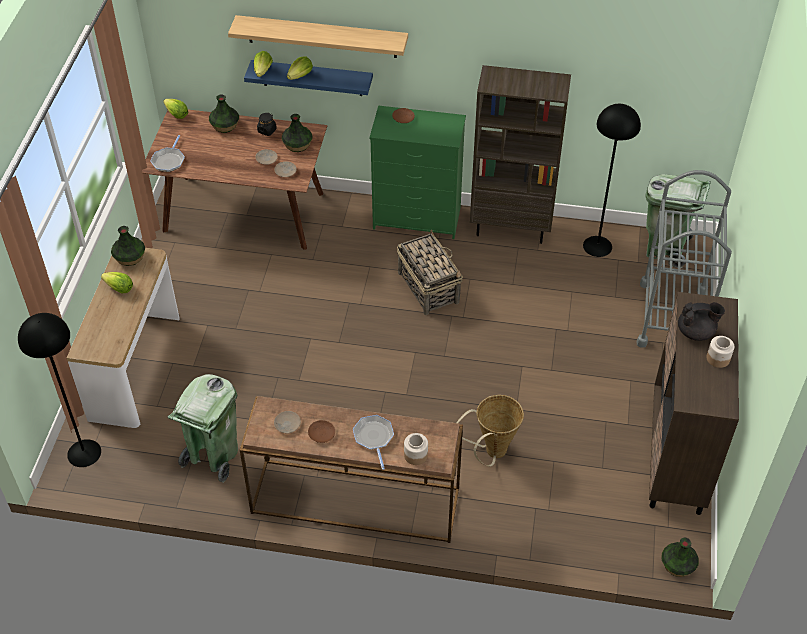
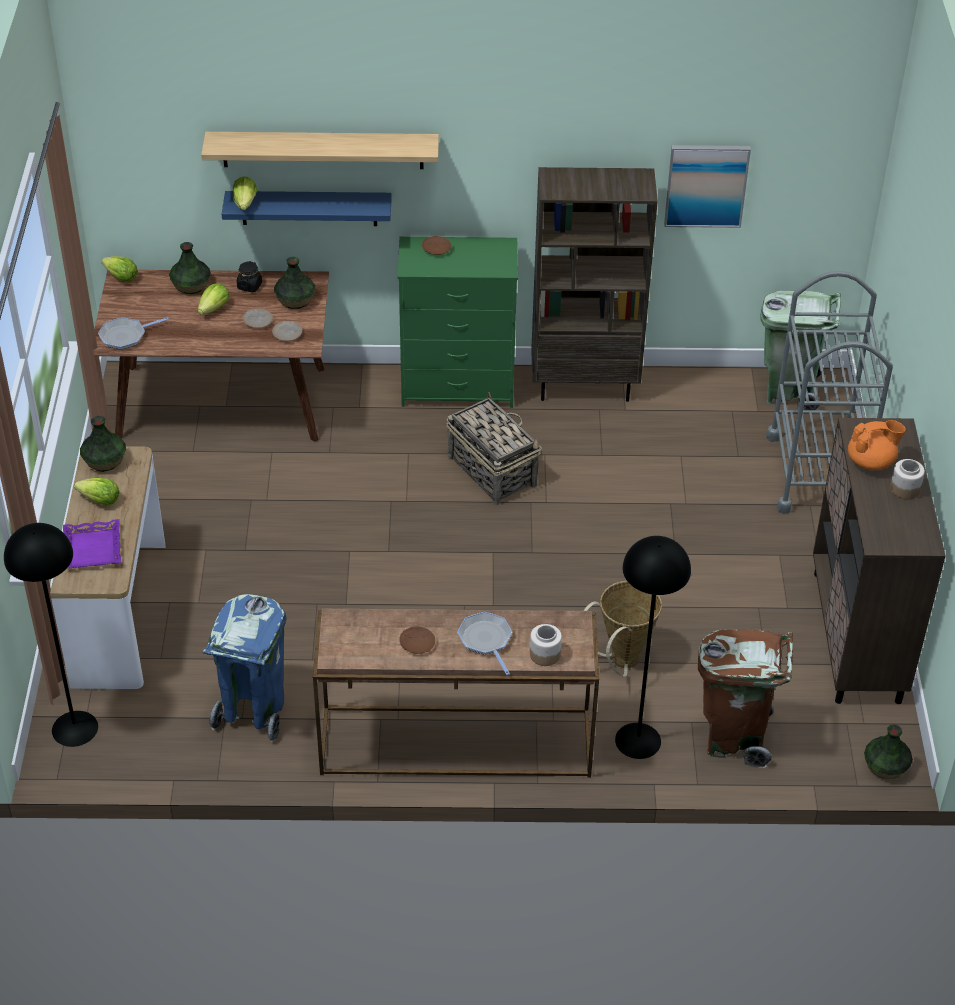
camera: 10 degrees left, 5 degrees down
frying pan [150,135,185,172] -> frying pan turned 60 degrees clockwise [98,317,169,350]
green trash can [168,374,238,483] -> blue trash can [203,594,287,742]
beige plate [274,411,301,433] -> none
lettuce [287,56,313,80] -> lettuce moved to [198,283,229,315]
black floor lamp [583,104,641,257] -> black floor lamp moved to [615,536,691,759]
black teapot [678,302,725,341] -> orange teapot [848,420,906,470]
none -> purple tray [63,519,121,568]
none -> picture [664,145,751,228]
none -> brown trash can [698,630,793,768]

